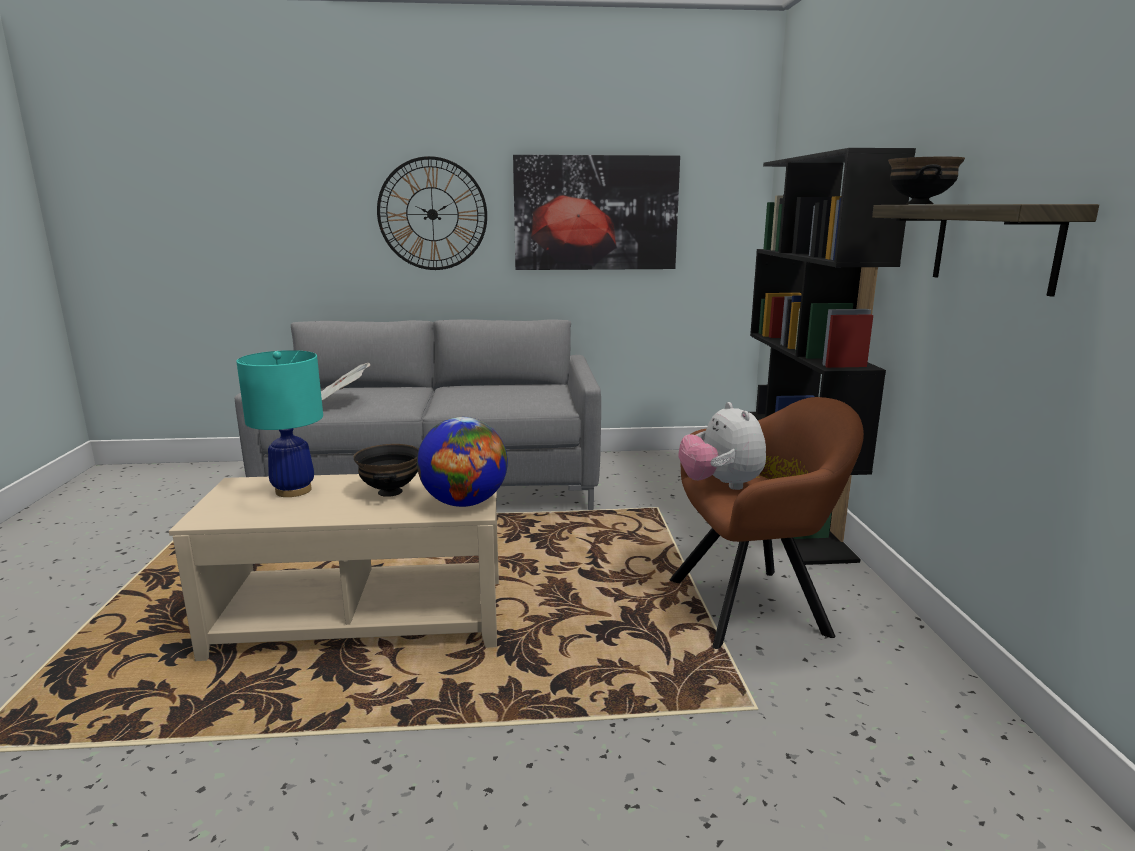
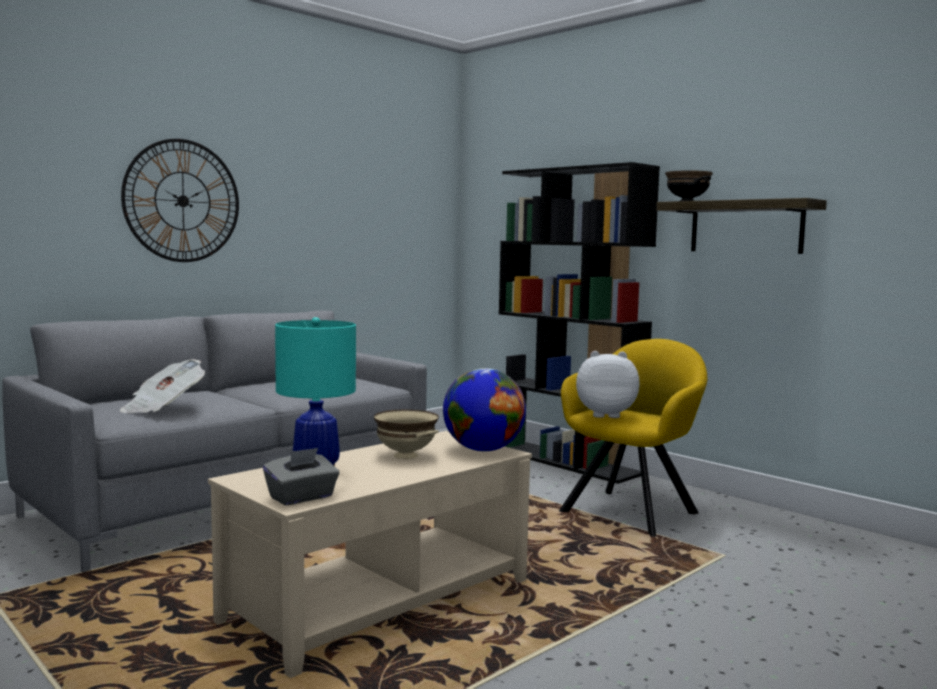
camera: 40 degrees left, 10 degrees down
black bowl [353,444,419,497] -> beige bowl [374,410,439,459]
picture [513,155,680,270] -> none
brown armchair [669,397,864,649] -> yellow armchair [559,339,707,537]
plush toy [678,402,766,490] -> plush toy turned 150 degrees clockwise [576,351,640,418]
none -> grey tissue box [263,448,339,505]

